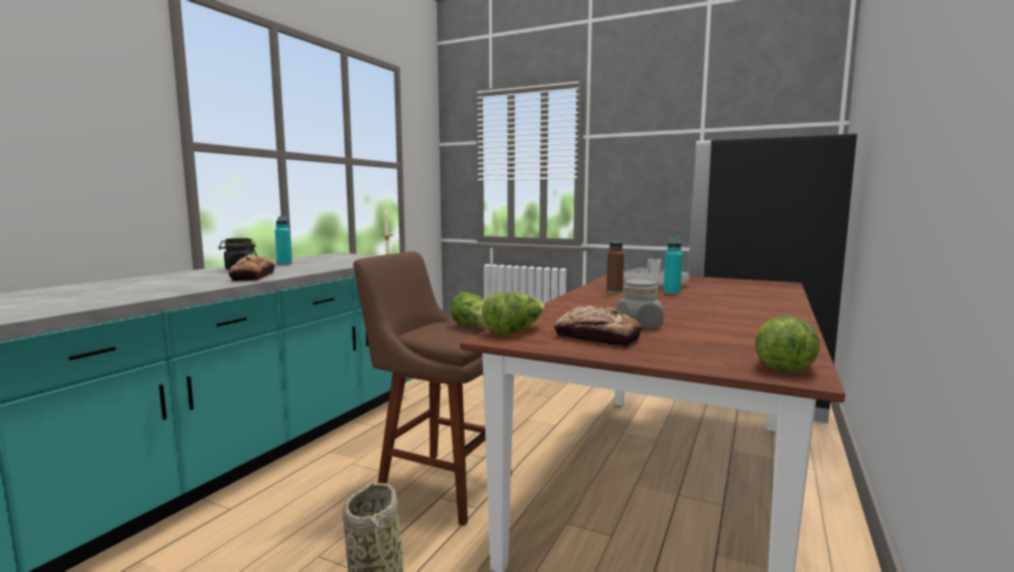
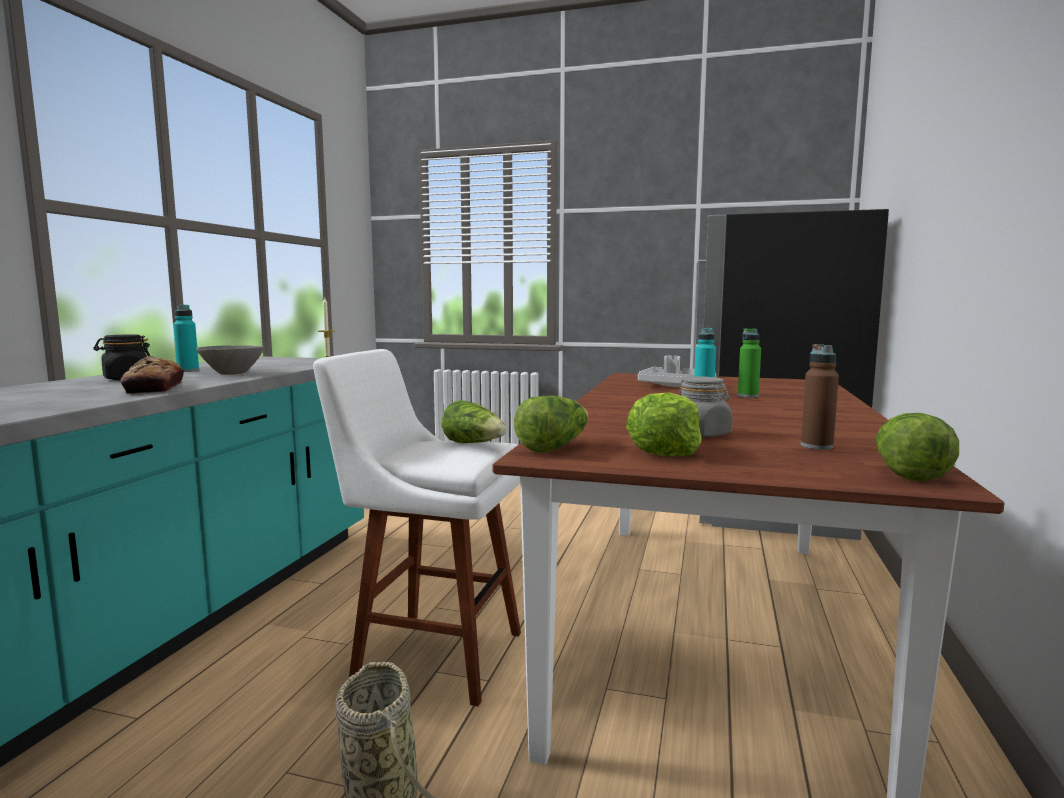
camera: 10 degrees left, 0 degrees up
brown stool [353,251,512,526] -> white stool [313,349,521,706]
bread [554,306,642,347] -> lettuce [626,392,702,456]
brown bottle [606,237,624,293] -> brown bottle moved to [801,344,839,450]
none -> grey bowl [196,345,264,375]
none -> green bottle [738,328,761,397]

